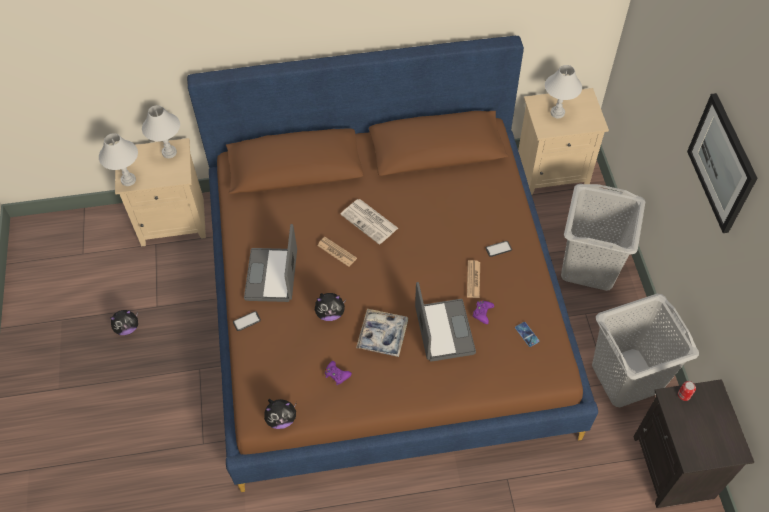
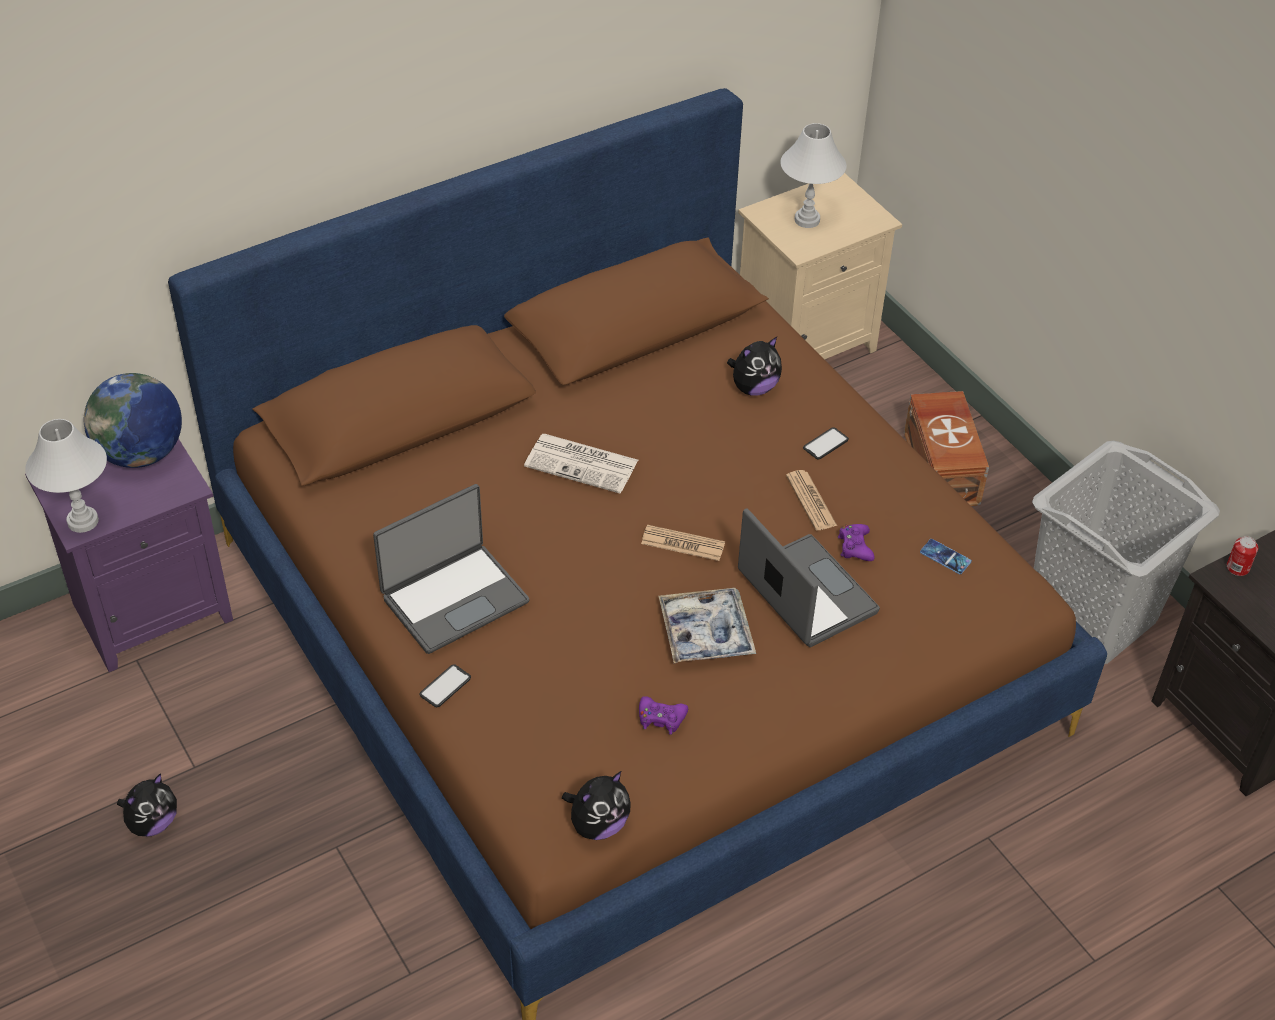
camera: 25 degrees left, 10 degrees down
beige nightstand [115,138,206,247] -> purple nightstand [25,438,233,672]
white table lamp [142,105,180,158] -> globe [84,373,182,468]
laptop [244,224,297,302] -> laptop turned 105 degrees counterclockwise [373,484,529,654]
plush toy [315,293,346,321] -> plush toy moved to [727,337,782,396]
newspaper [317,237,357,267] -> newspaper moved to [641,525,725,561]
grey laundry basket [561,184,645,291] -> brown storage box [904,391,989,506]
picture [687,93,758,233] -> none

